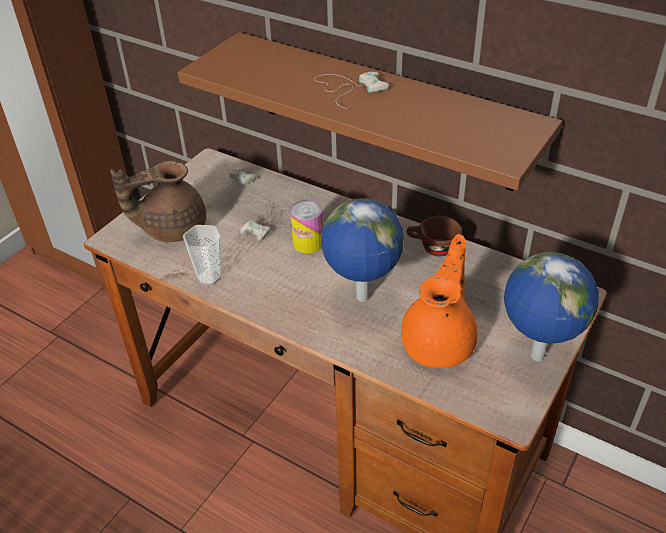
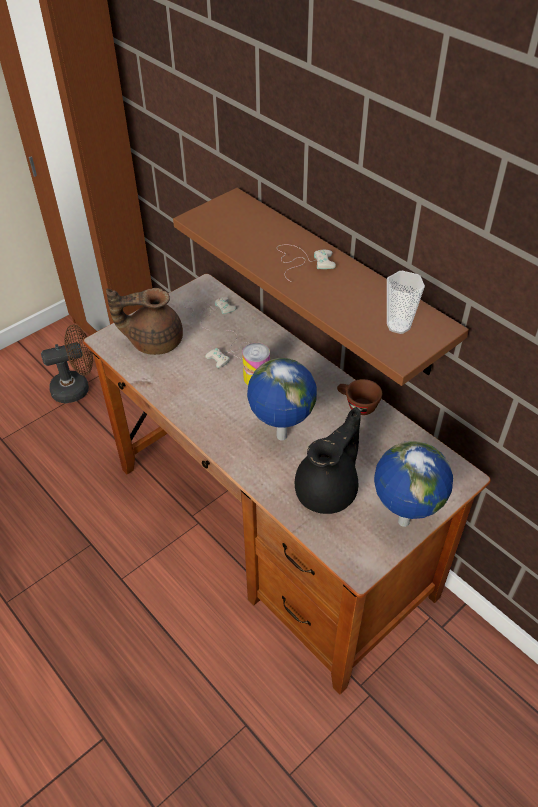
camera: 15 degrees right, 5 degrees up
cup [183,225,221,285] -> cup moved to [387,271,425,334]
orange teapot [401,234,478,368] -> black teapot [295,407,361,514]
none -> brown fan [41,325,93,403]

